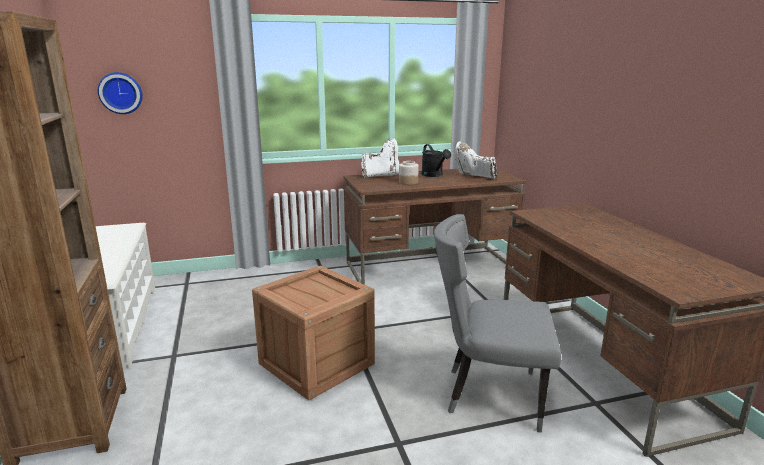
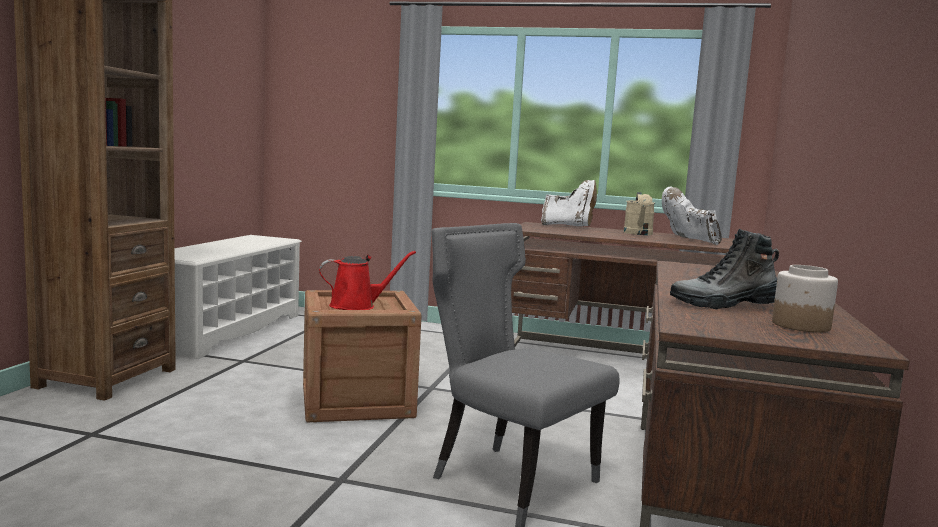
camera: 30 degrees right, 10 degrees down
wall clock [98,72,142,114] -> none
jar [399,161,419,185] -> jar moved to [772,265,838,332]
black watering can [422,144,451,177] -> beige watering can [623,192,655,235]
none -> red watering can [319,251,416,310]
none -> boot [670,229,779,309]

